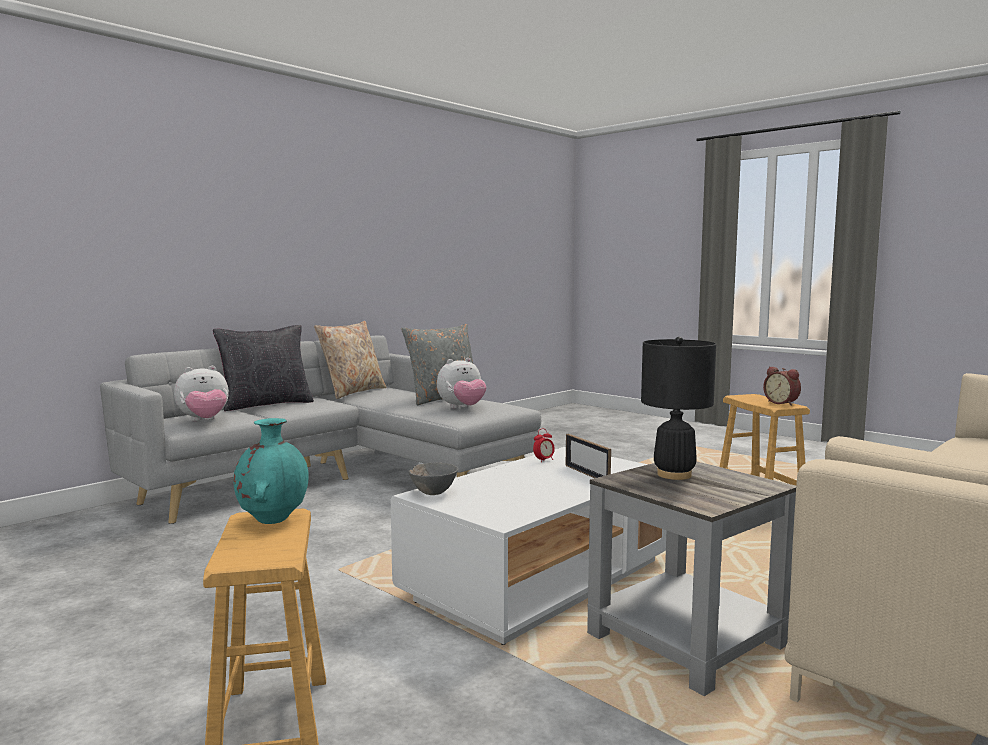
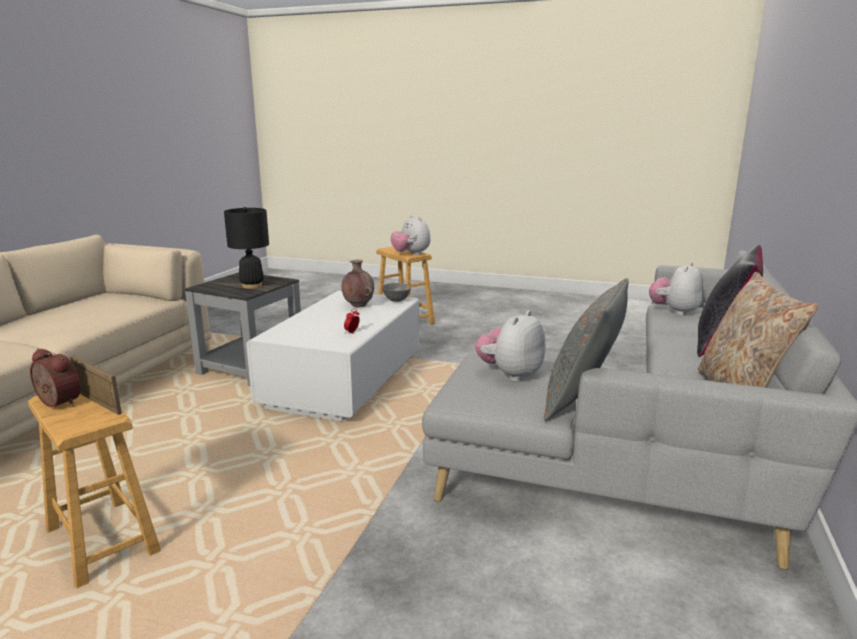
camera: 155 degrees right, 10 degrees up
turquoise vase [233,418,309,524] -> plush toy [391,215,431,255]
picture frame [566,434,611,478] -> picture frame moved to [70,356,122,415]
none -> brown vase [342,260,374,307]

